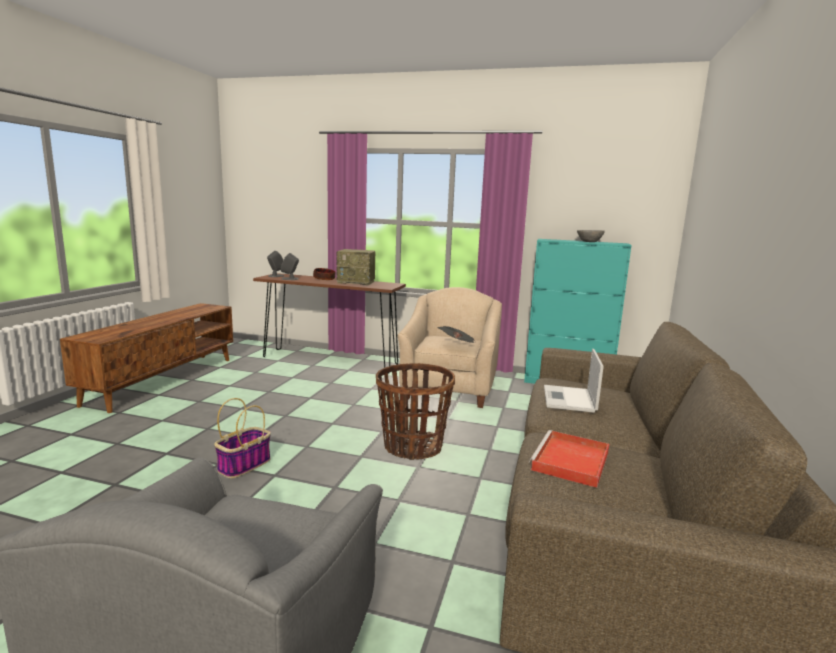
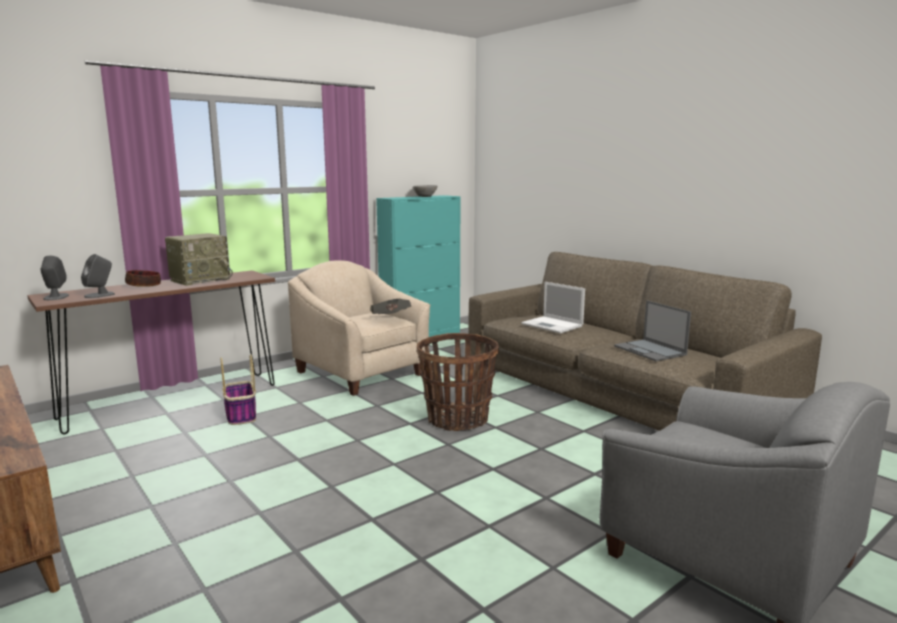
camera: 55 degrees left, 0 degrees up
basket [214,398,271,478] -> basket moved to [221,354,256,425]
red tray [529,430,609,488] -> laptop [614,300,691,361]

